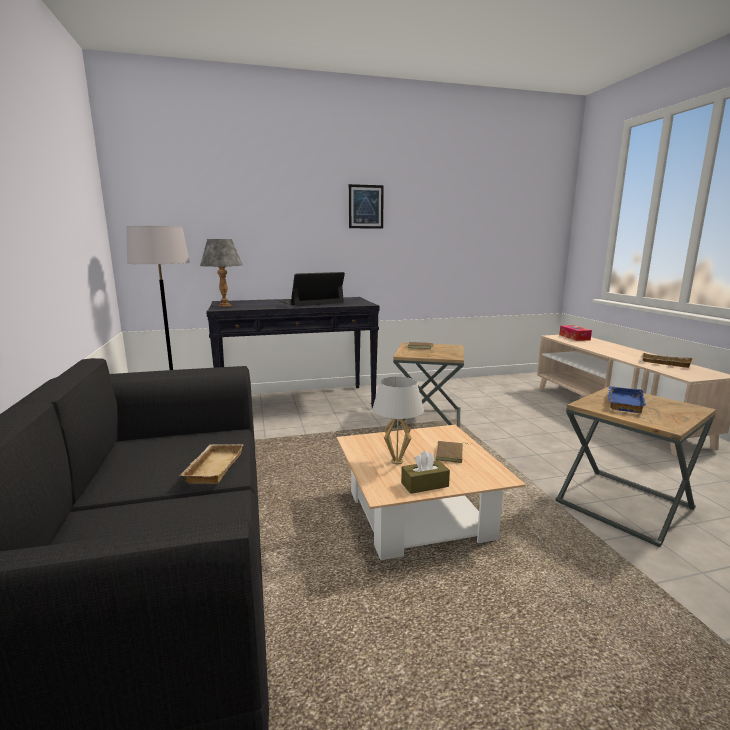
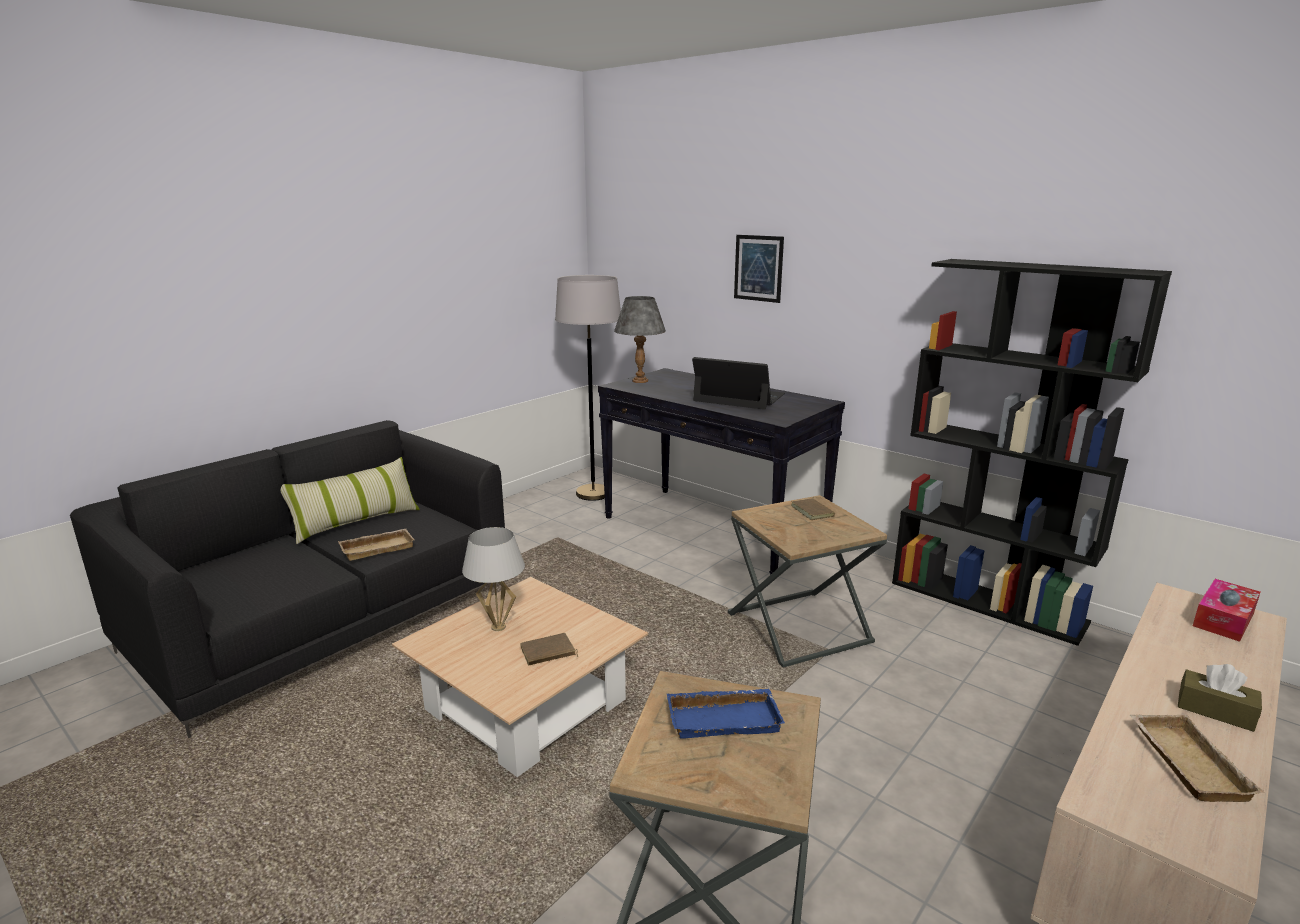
camera: 55 degrees right, 5 degrees up
picture [349,184,384,229] -> picture moved to [734,235,784,303]
brown tissue box [401,451,450,494] -> brown tissue box moved to [1178,664,1262,732]
none -> pillow [281,457,420,544]
none -> black bookcase [892,259,1172,646]

